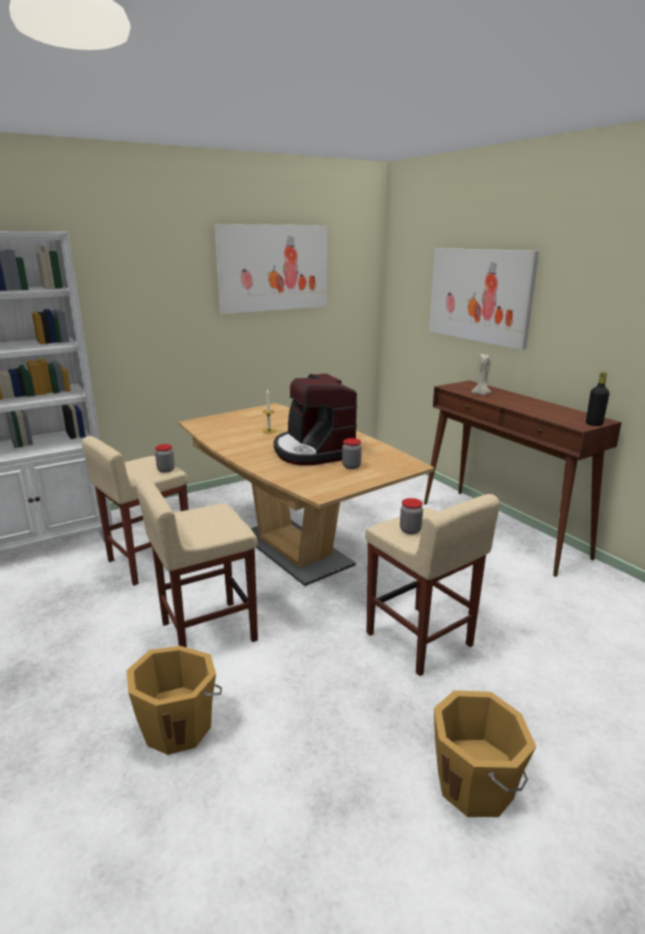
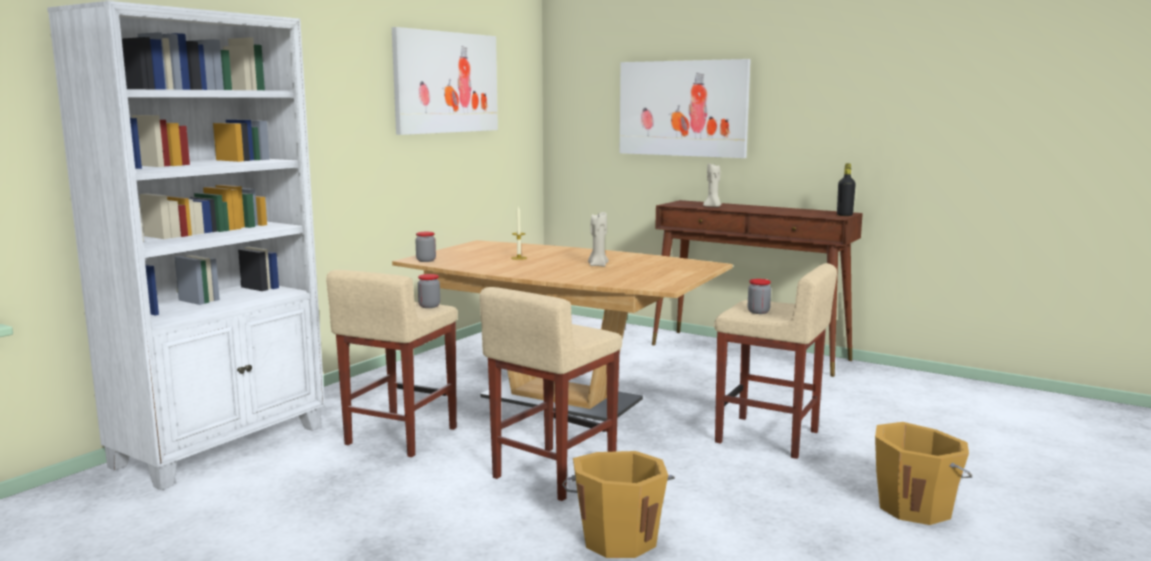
camera: 25 degrees left, 10 degrees down
coffee machine [274,373,357,465] -> beige candle [588,212,609,267]
jar [342,438,362,469] -> jar moved to [415,232,436,262]

